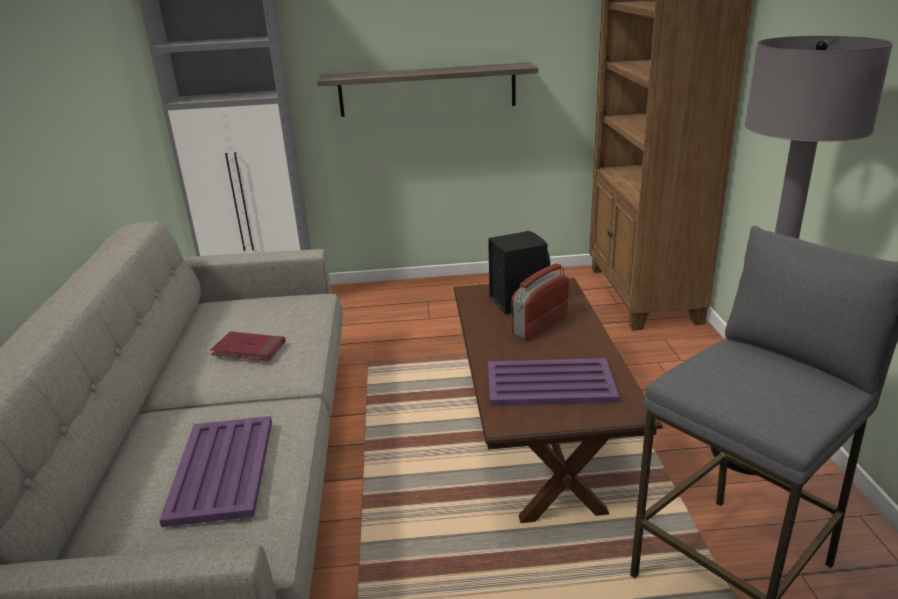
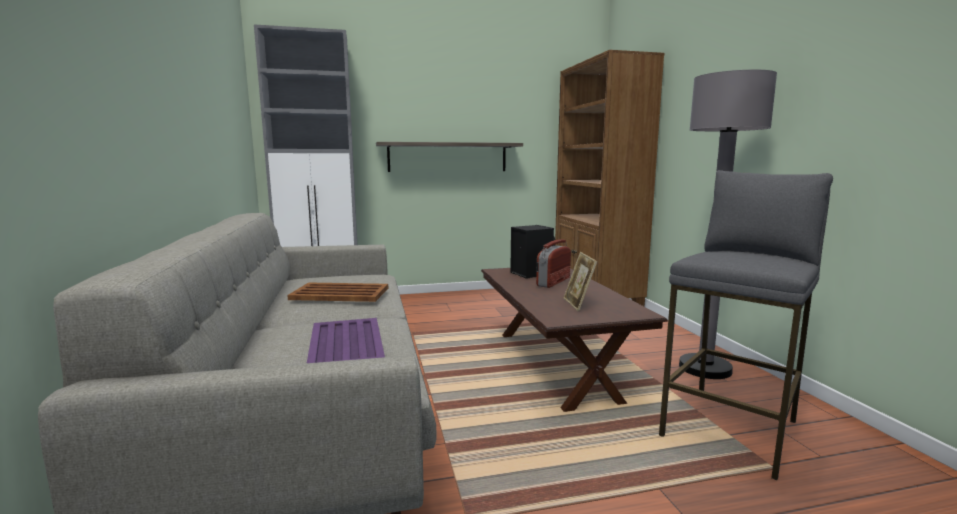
camera: 10 degrees left, 15 degrees down
red book [210,332,286,361] -> brown tray [288,282,388,302]
purple tray [488,358,620,406] -> picture frame [563,252,597,311]

